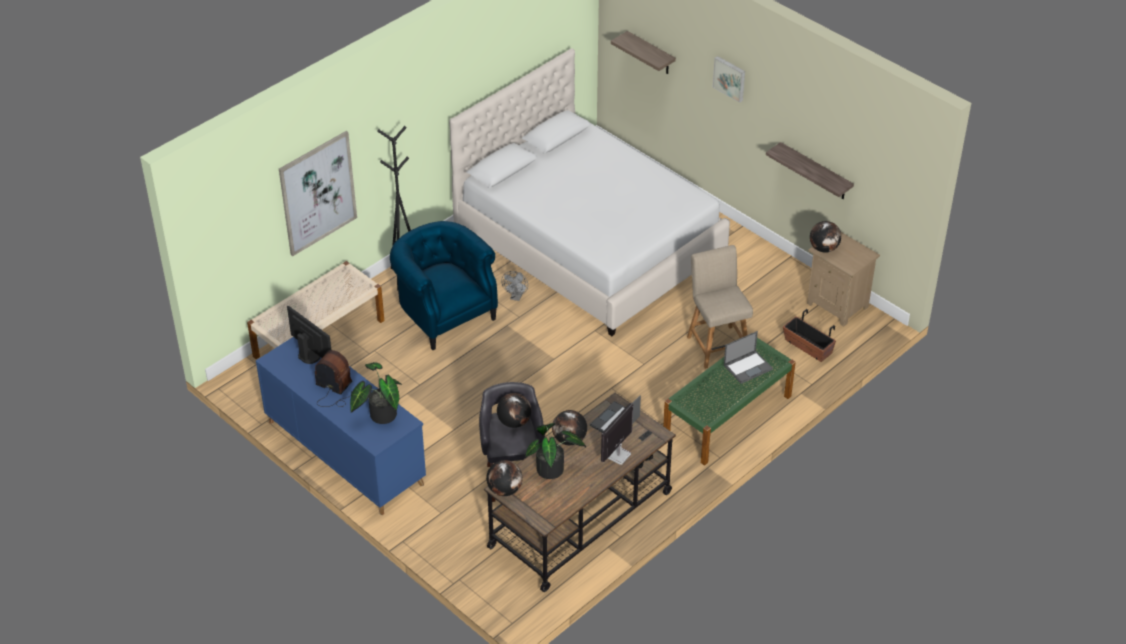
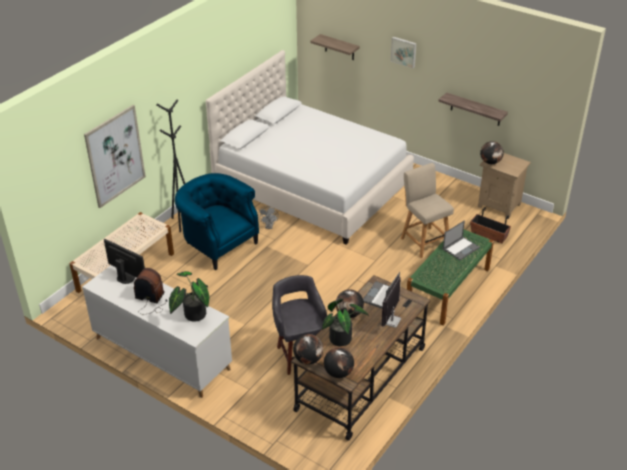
camera: 10 degrees left, 5 degrees down
blue dresser [256,337,426,516] -> white dresser [82,265,232,398]
globe [497,393,531,428] -> globe moved to [324,347,354,378]

